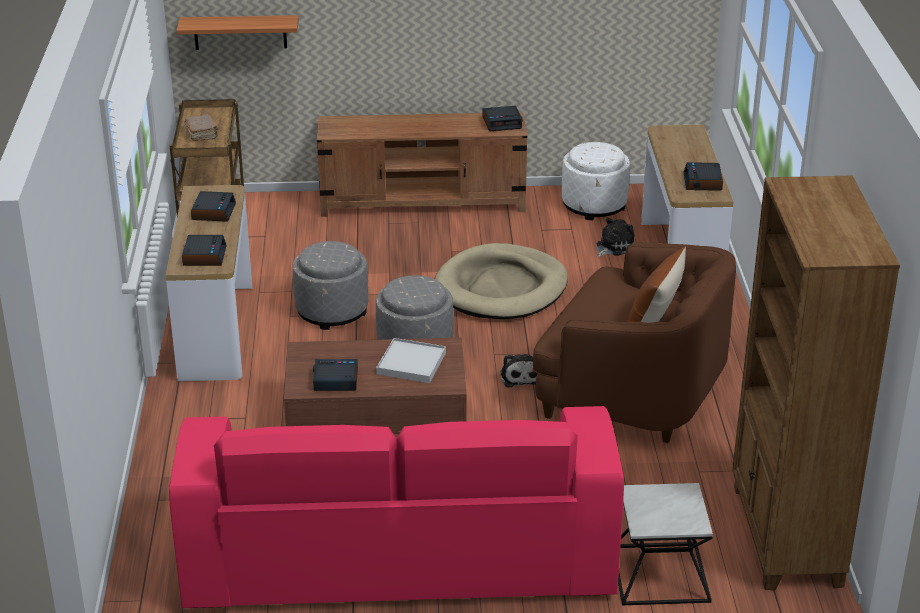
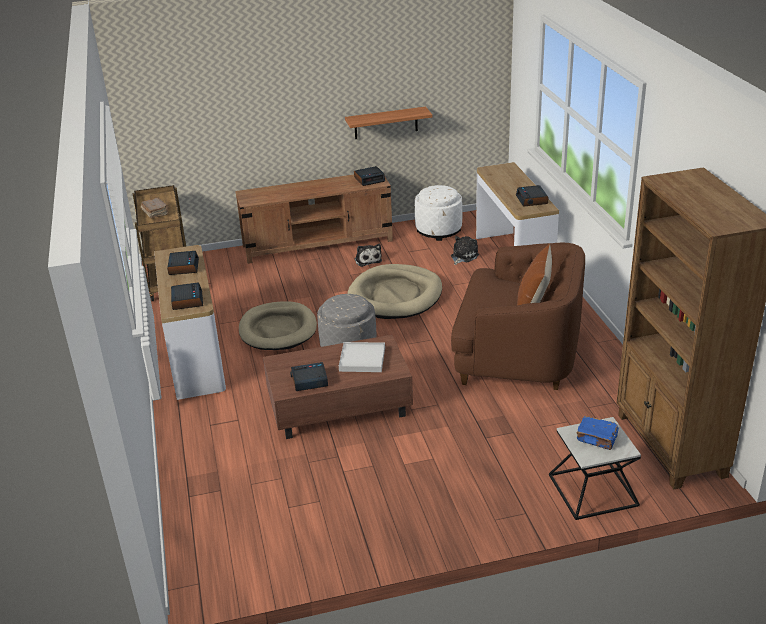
camera: 10 degrees left, 0 degrees up
pink sofa [169,406,624,608] -> none
shelf [177,15,299,50] -> shelf moved to [345,107,432,139]
grey ottoman [293,241,368,330] -> beige dog bed [239,301,317,350]
plush toy [501,354,538,388] -> plush toy moved to [354,244,382,267]
none -> blue book [576,416,619,450]

